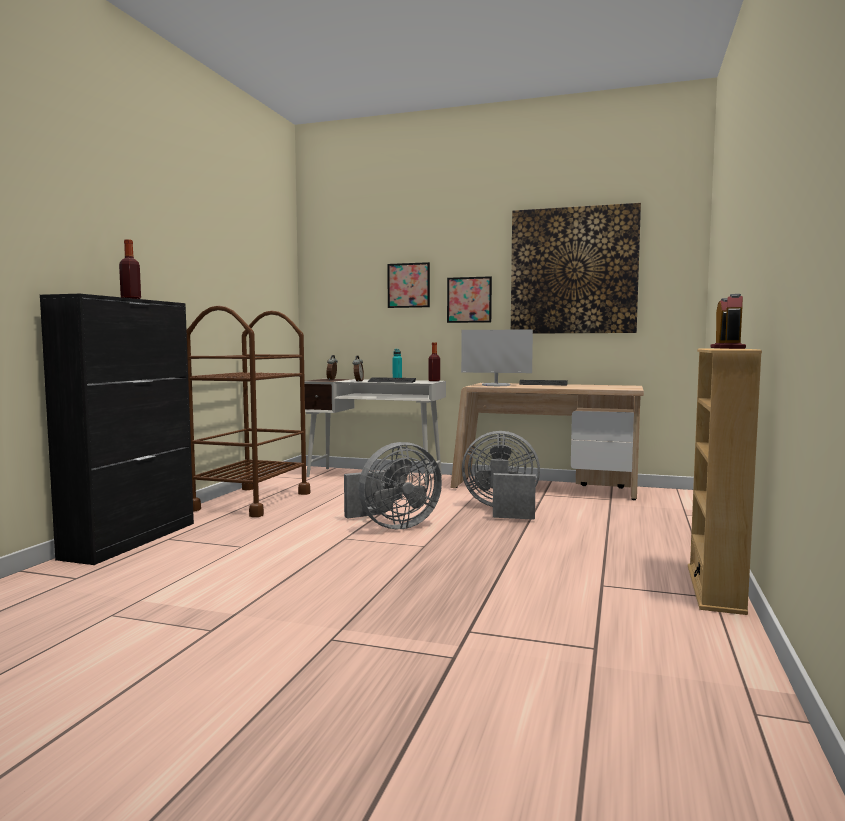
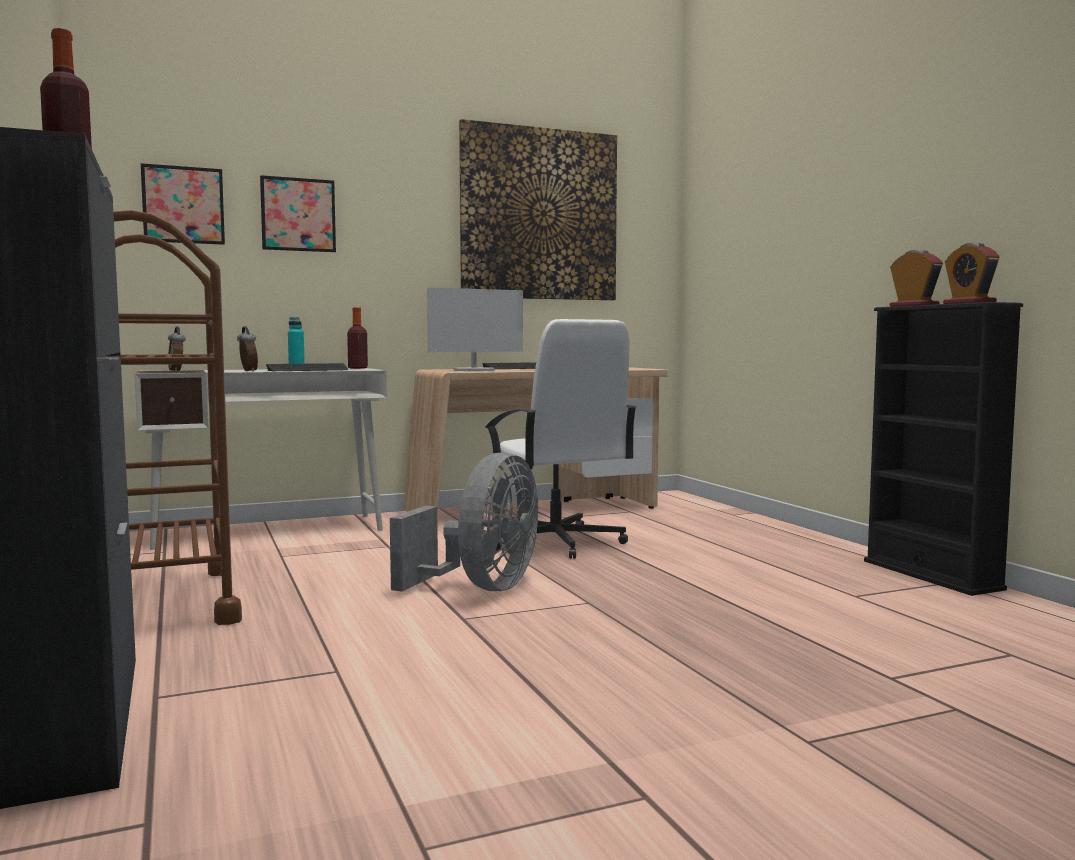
camera: 40 degrees left, 0 degrees up
picture [447,276,492,323] -> picture moved to [141,163,225,245]
grey fan [462,431,540,520] -> white office chair [485,319,637,559]
beige bookcase [688,348,762,615] -> black bookcase [864,302,1023,596]

